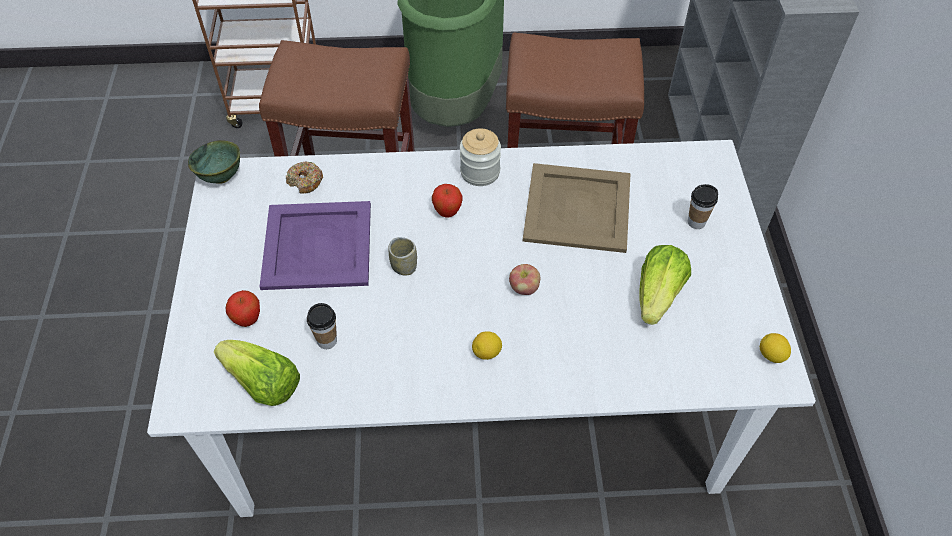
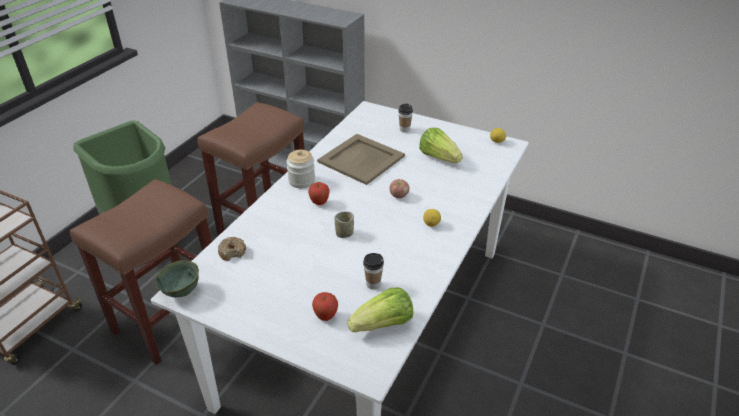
camera: 60 degrees left, 15 degrees down
purple tray [260,201,371,290] -> none

